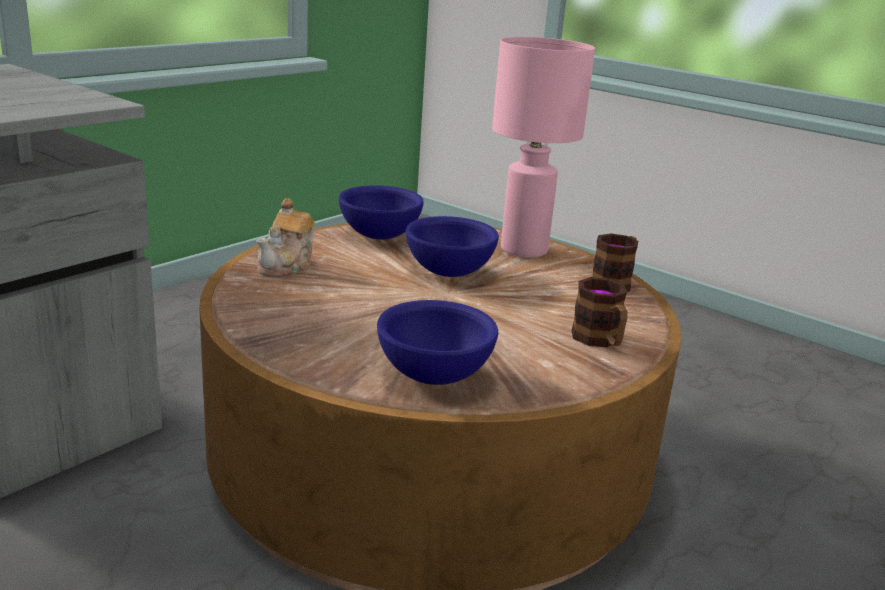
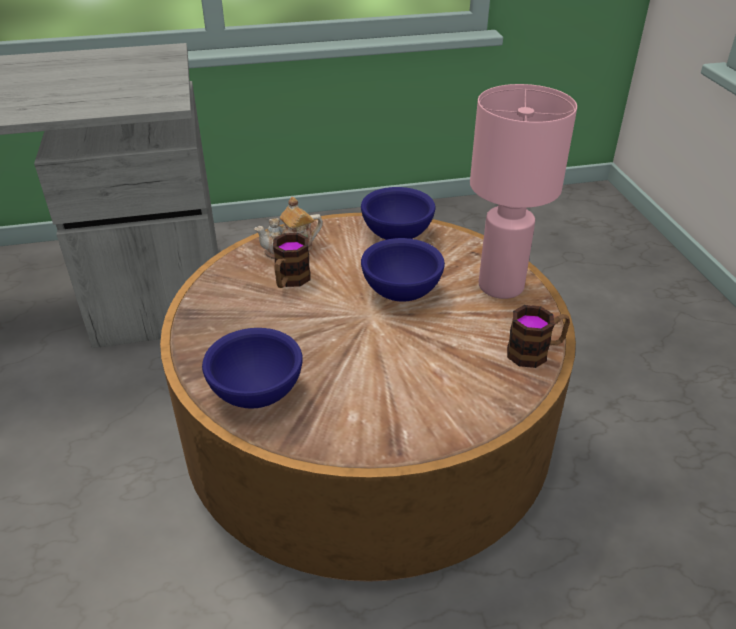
camera: 40 degrees right, 15 degrees up
mug [571,277,628,347] -> mug moved to [273,233,310,288]

